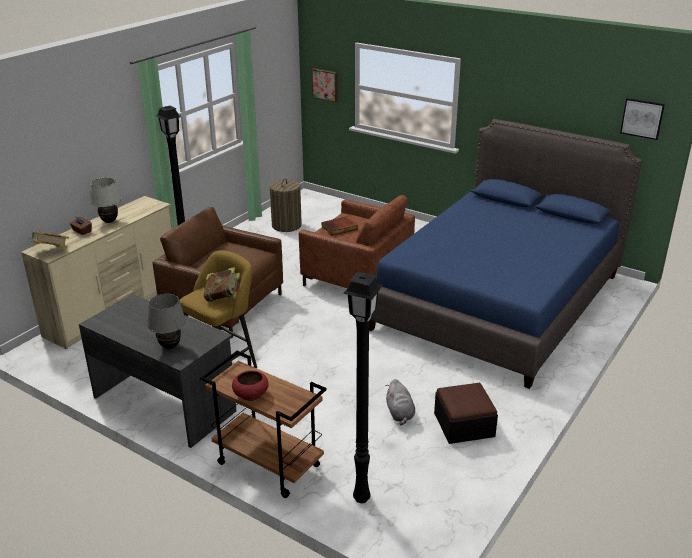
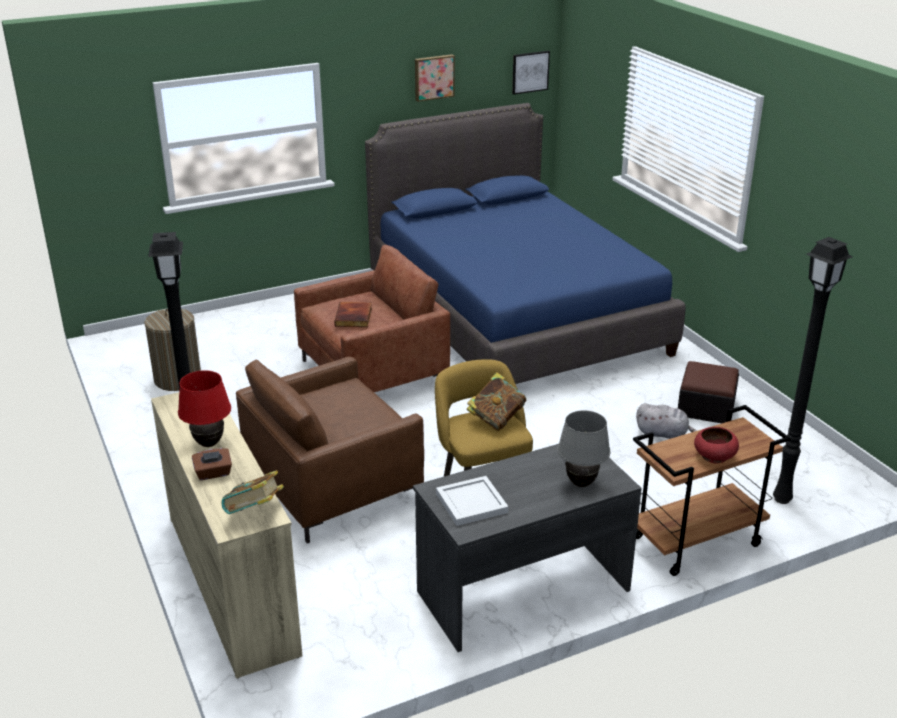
camera: 60 degrees left, 0 degrees up
white table lamp [90,178,122,223] -> red table lamp [178,370,231,447]
picture [311,68,338,102] -> picture moved to [415,54,455,102]
none -> white tray [436,476,509,526]

